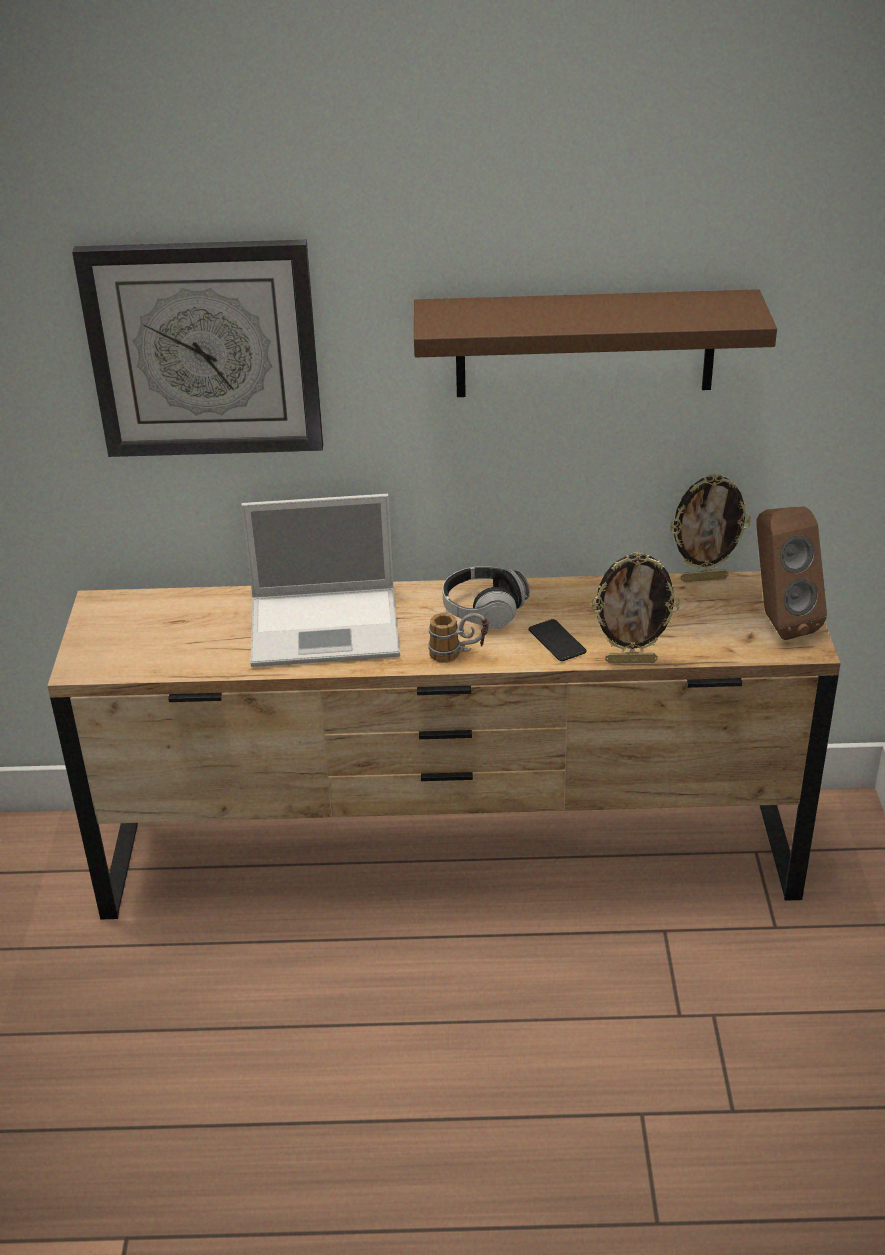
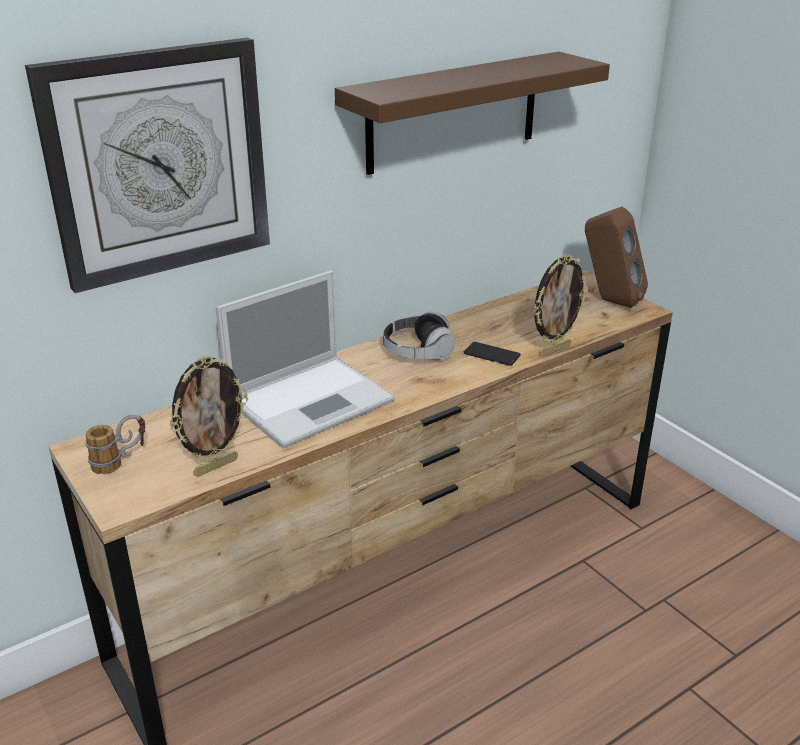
camera: 35 degrees left, 5 degrees down
mug [428,613,489,663] -> mug moved to [86,415,145,474]
picture frame [670,473,751,582] -> picture frame moved to [169,356,248,477]

